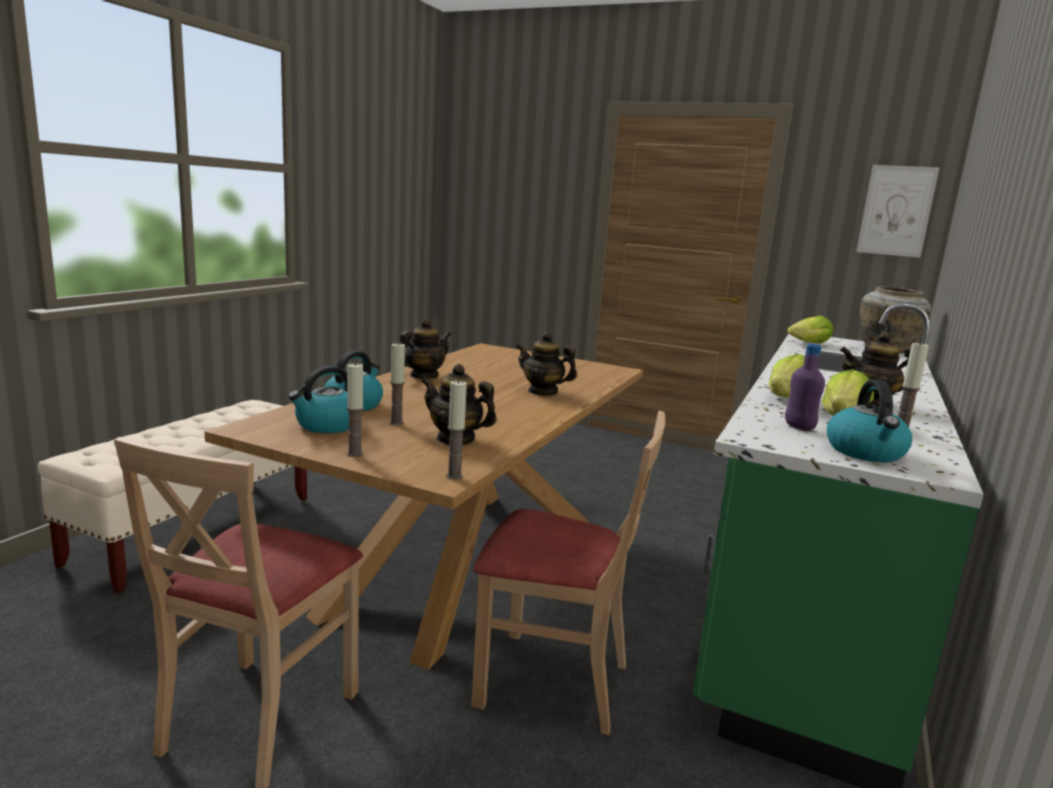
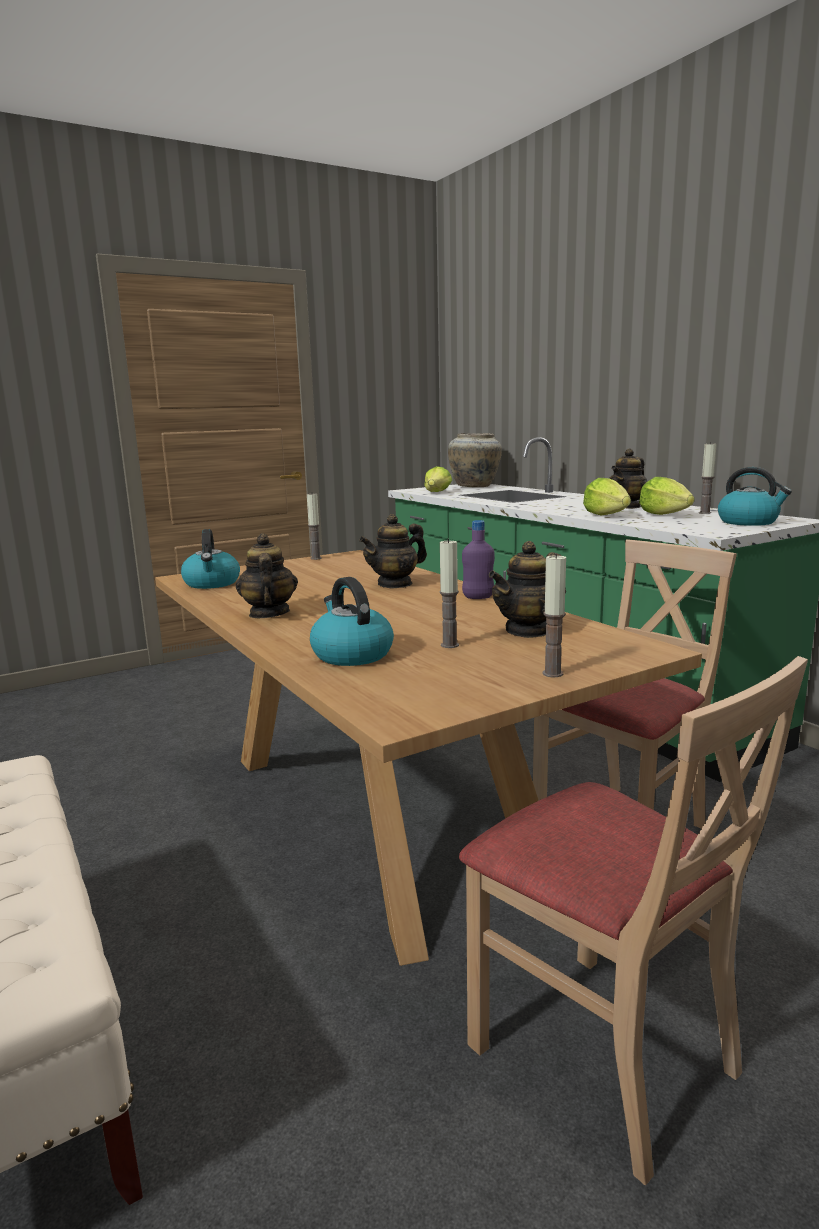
camera: 55 degrees left, 0 degrees up
kettle [288,366,362,433] -> kettle moved to [181,529,240,589]
candle [446,380,467,480] -> candle moved to [307,494,322,560]
purple bottle [785,344,825,431] -> purple bottle moved to [462,520,495,599]
picture [856,165,940,258] -> none

